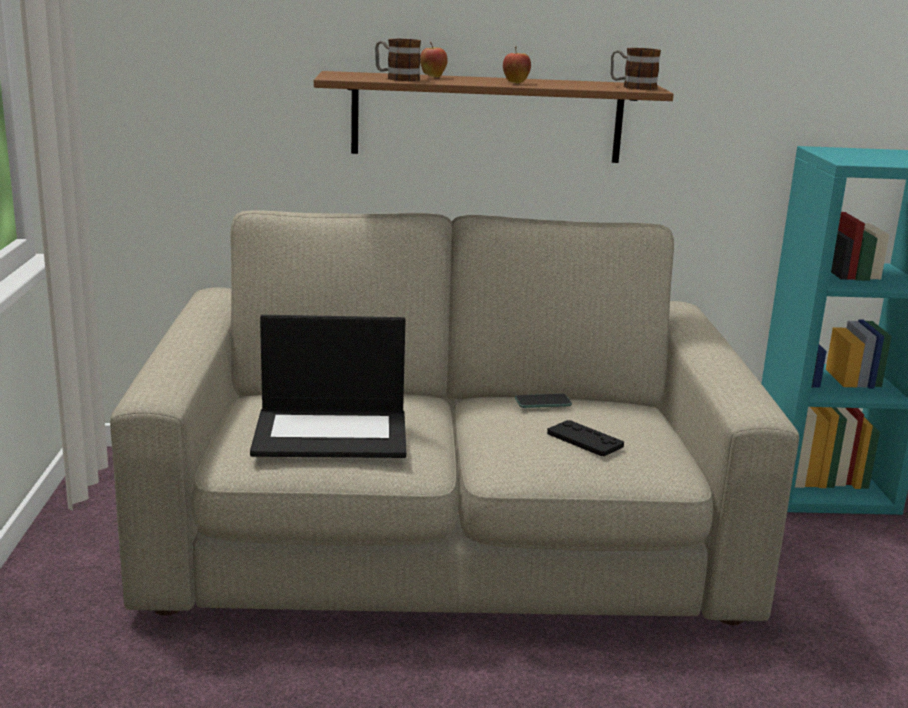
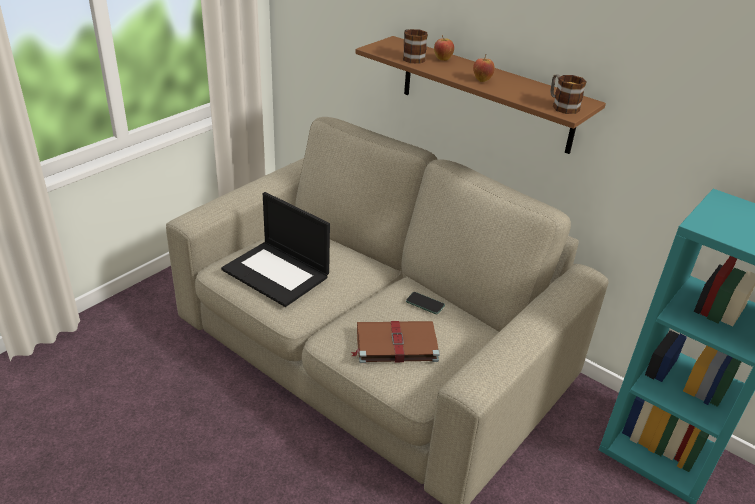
camera: 40 degrees right, 15 degrees up
black game controller [547,420,624,456] -> brown book [351,321,440,363]

